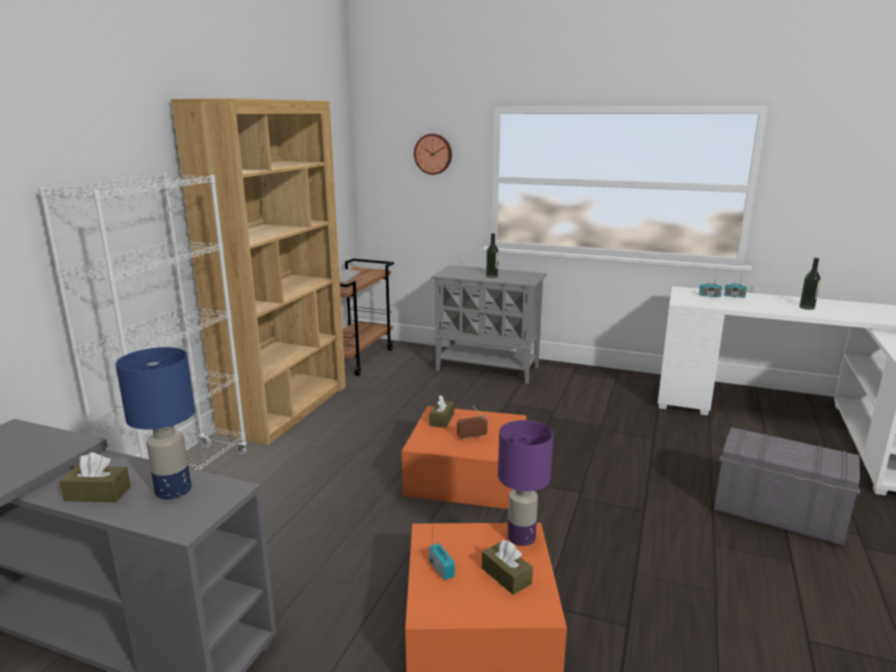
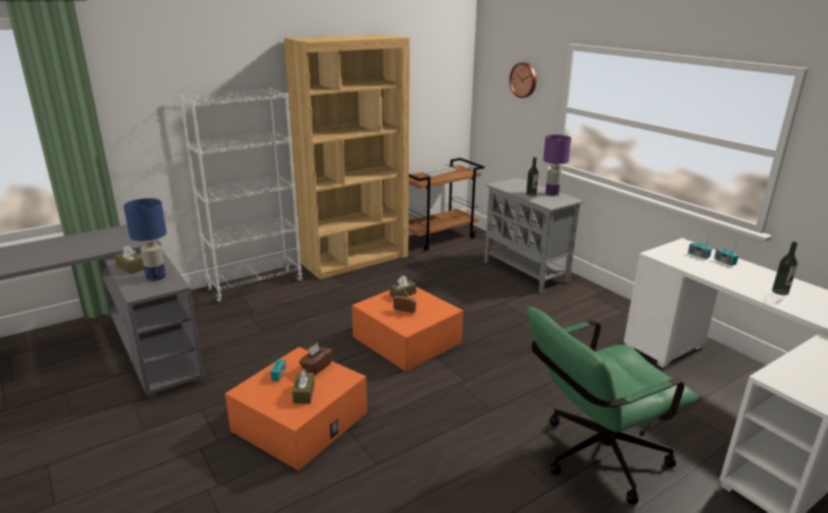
camera: 35 degrees right, 5 degrees up
purple table lamp [498,420,554,546] -> purple table lamp moved to [543,135,571,195]
grey storage box [714,427,860,546] -> green office chair [527,307,698,505]
none -> brown tissue box [299,343,333,375]

